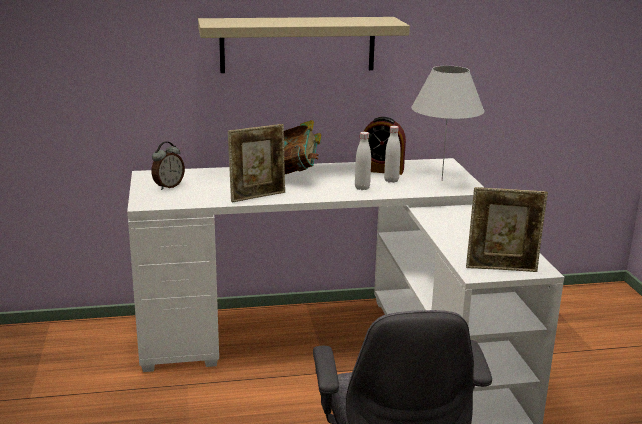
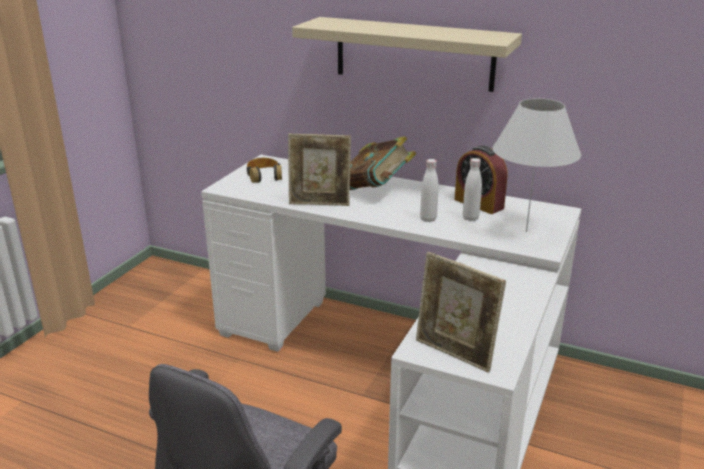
camera: 35 degrees right, 5 degrees up
alarm clock [152,141,185,190] -> headphones [246,158,282,183]

